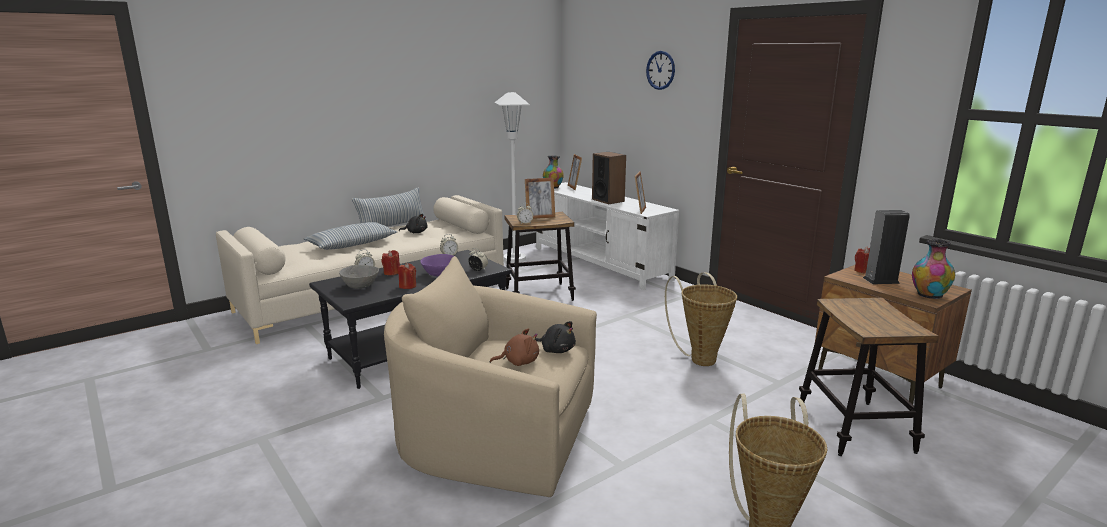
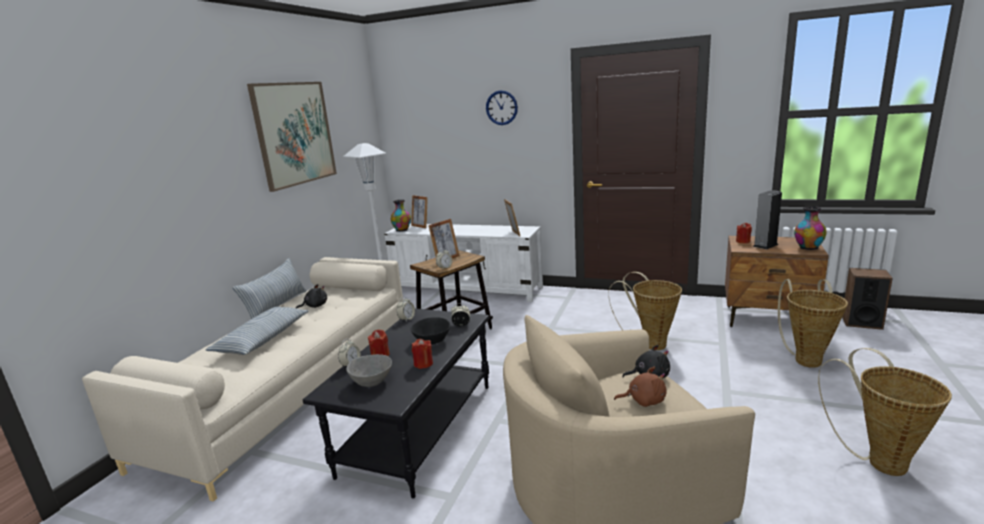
camera: 30 degrees left, 0 degrees up
purple bowl [420,254,454,276] -> black bowl [410,317,450,345]
brown plush toy [490,328,539,366] -> brown plush toy turned 45 degrees clockwise [614,367,666,407]
speaker [592,152,626,204] -> speaker moved to [842,268,893,330]
stool [799,298,939,456] -> basket [778,279,848,368]
none -> picture [247,82,337,192]

